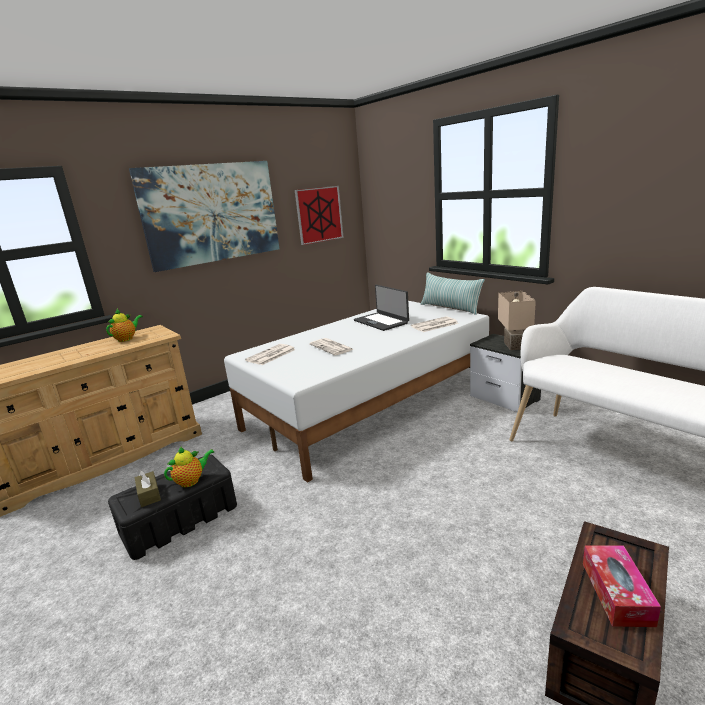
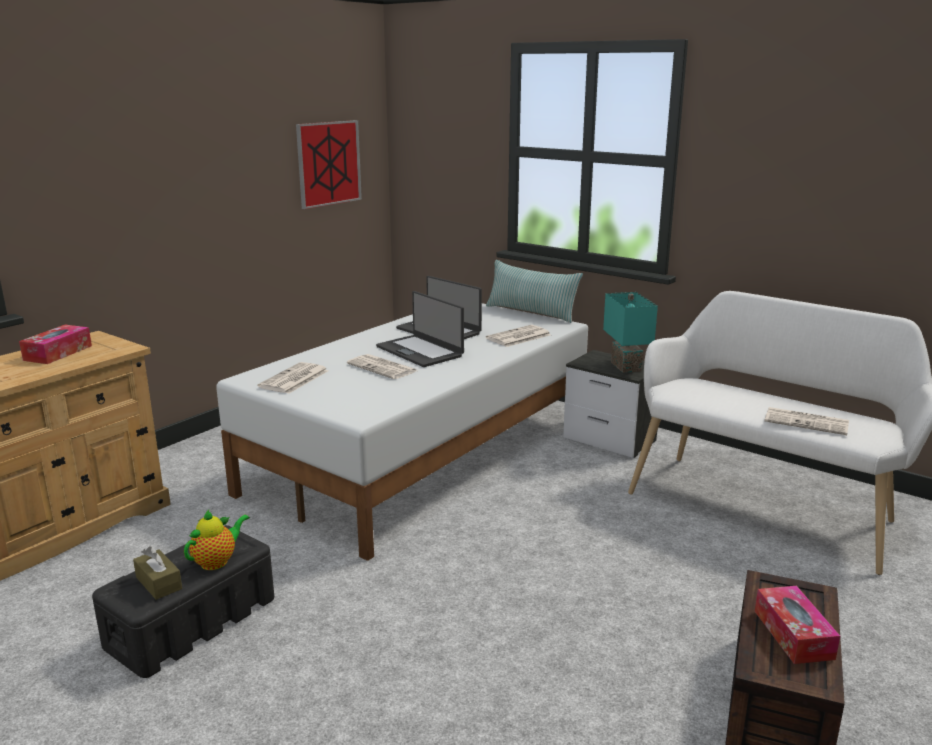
camera: 15 degrees left, 0 degrees up
teapot [106,309,143,342] -> tissue box [19,325,92,364]
picture [129,161,280,272] -> none
beige table lamp [498,291,536,350] -> turquoise table lamp [603,292,658,373]
none -> laptop [376,291,464,367]
none -> newspaper [764,407,849,435]

